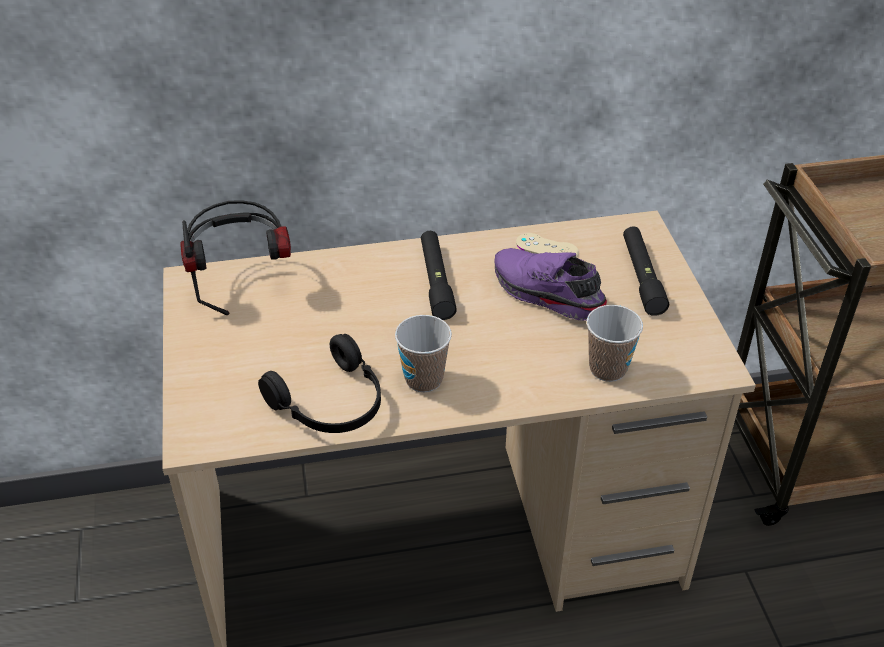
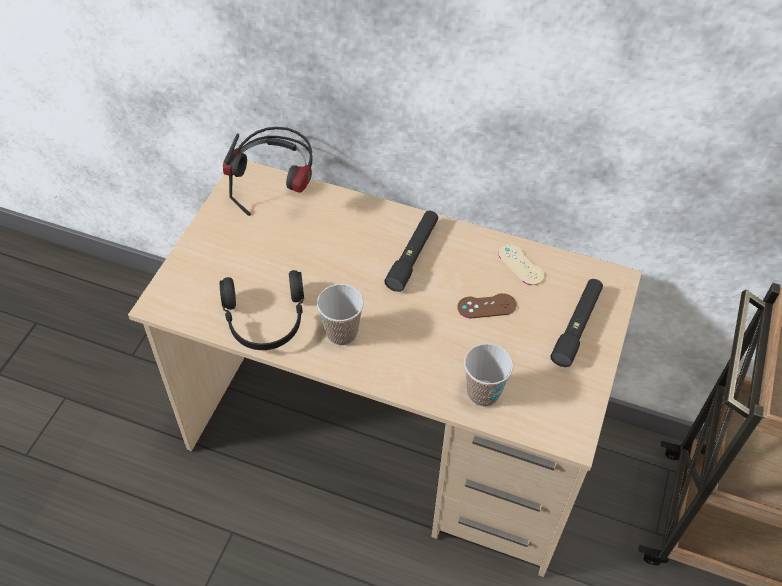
camera: 30 degrees right, 10 degrees up
purple shoe [495,248,607,321] -> brown game controller [457,293,516,318]

